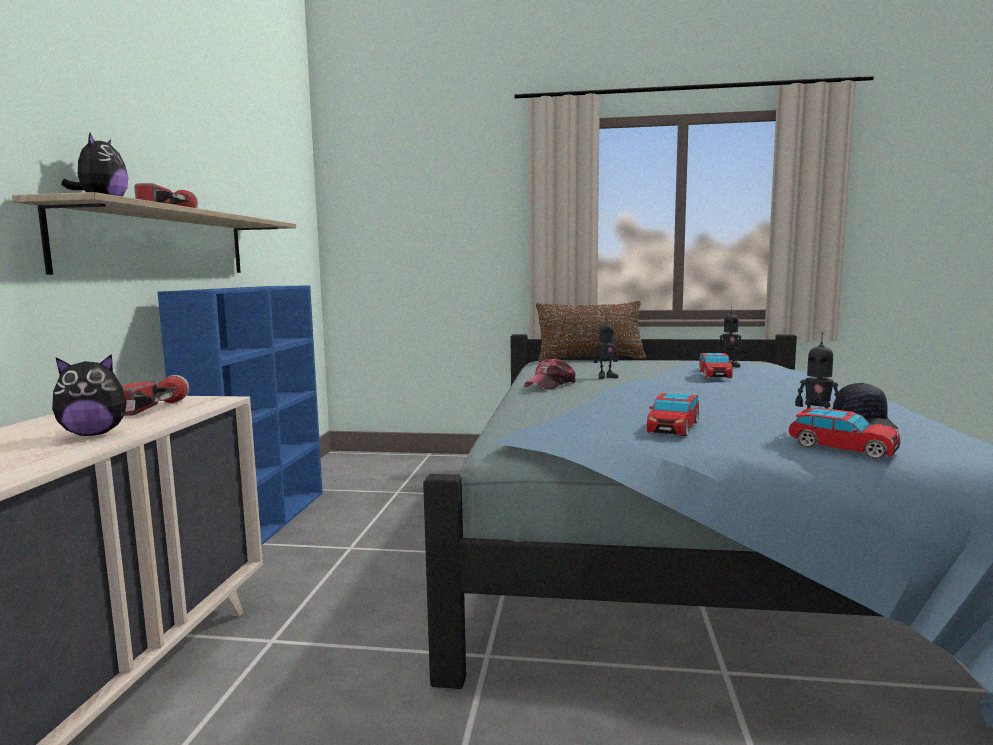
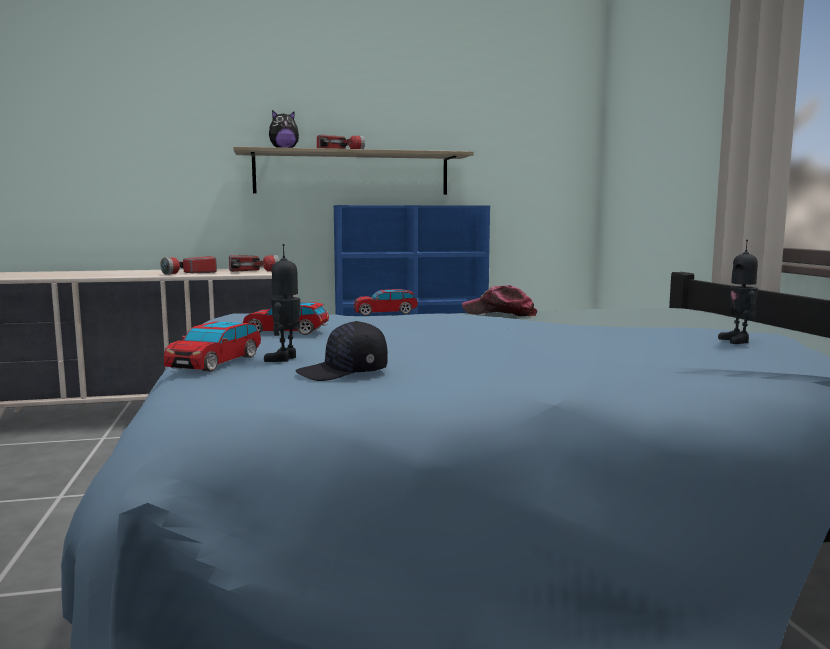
camera: 70 degrees right, 0 degrees up
plush toy [52,354,136,436] -> flashlight [160,256,217,275]
brown pillow [536,301,646,362] -> none
toy robot [594,315,618,379] -> none
toy car [699,353,733,378] -> toy car moved to [354,289,418,316]

